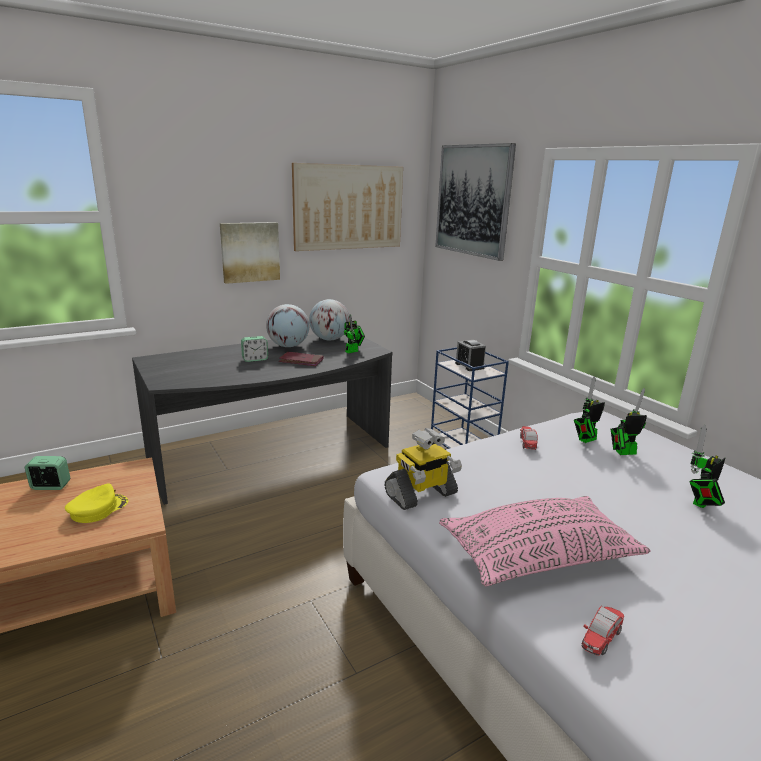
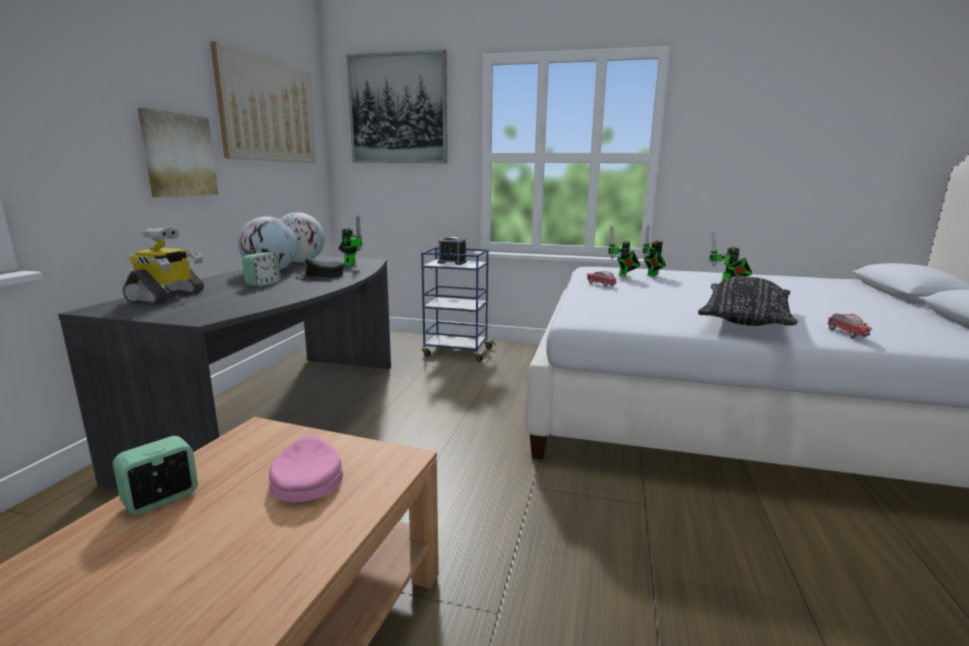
camera: 45 degrees left, 5 degrees down
yellow cap [65,484,129,523] -> pink cap [268,435,343,502]
red book [279,352,324,366] -> black cap [295,258,345,280]
toy robot [385,428,462,510] -> toy robot moved to [123,227,204,304]
pink pillow [439,496,650,586] -> black pillow [698,276,798,326]

